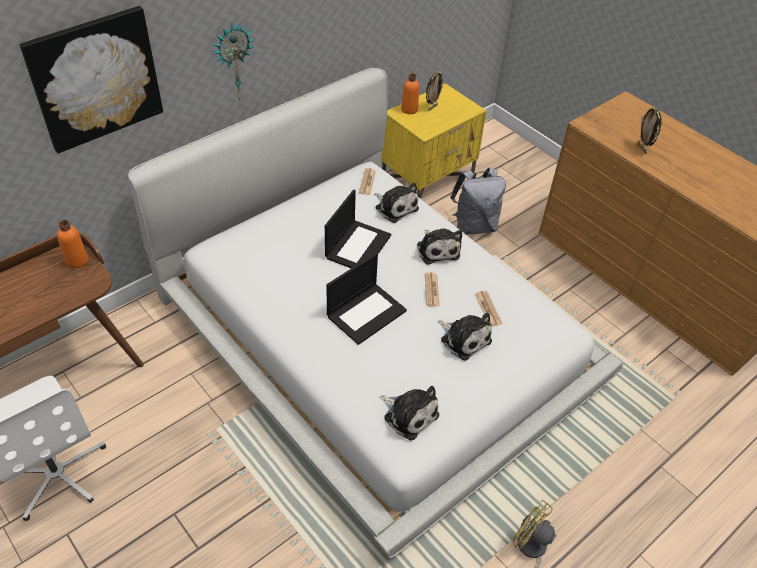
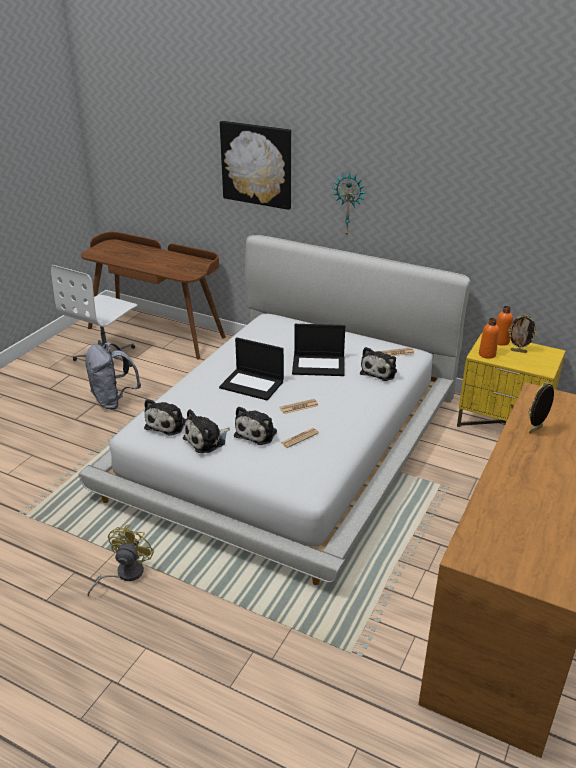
camera: 70 degrees right, 15 degrees down
orange bottle [57,220,88,268] -> orange bottle moved to [479,318,499,359]
plush toy [417,229,462,264] -> plush toy moved to [183,409,230,453]
grey backpack [450,168,506,235] -> grey backpack moved to [85,342,141,409]

